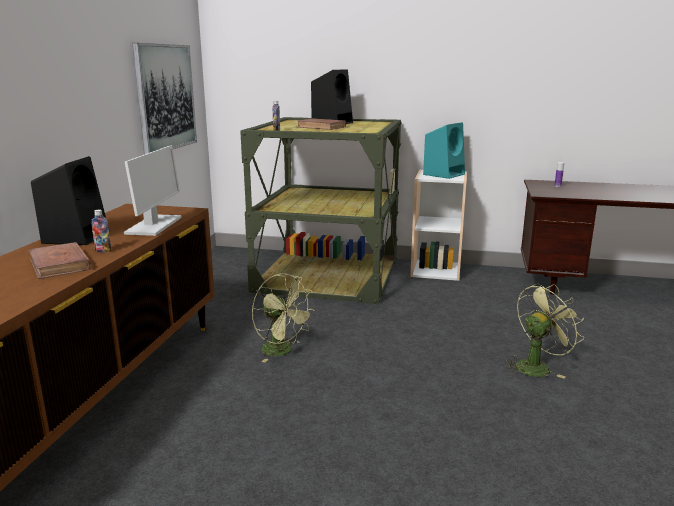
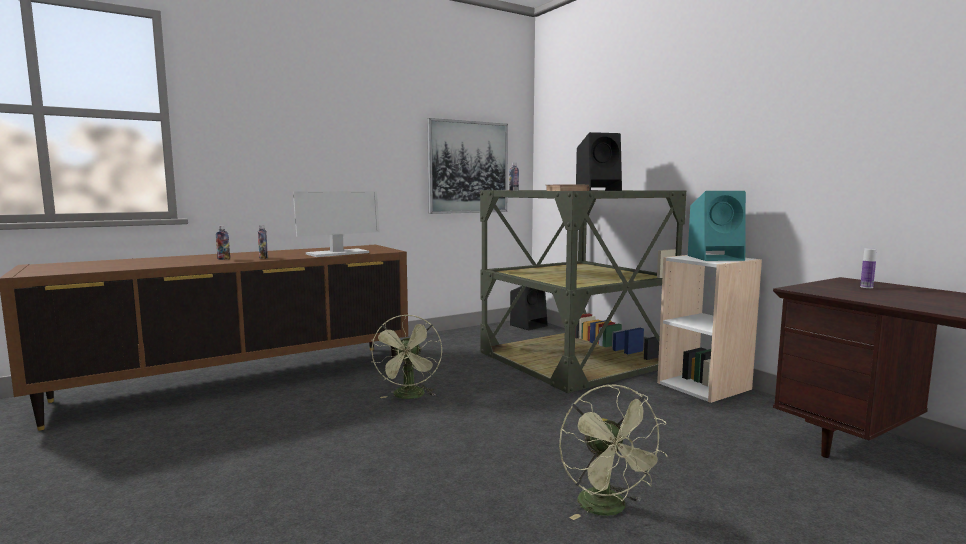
camera: 45 degrees right, 10 degrees down
brown book [29,242,92,279] -> bottle [216,226,230,260]
black speaker [31,156,109,245] -> black speaker moved to [510,286,548,330]
green fan [506,284,584,379] -> green fan turned 60 degrees clockwise [559,384,668,520]

